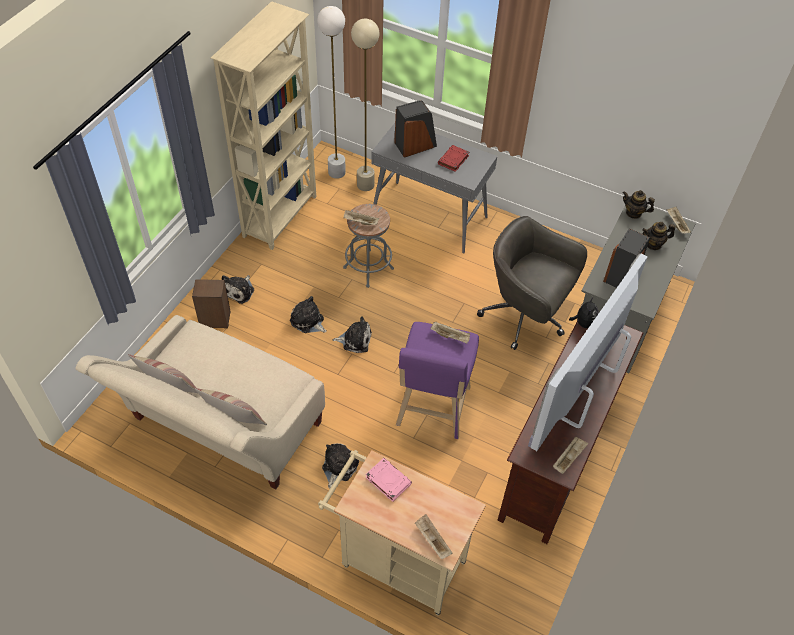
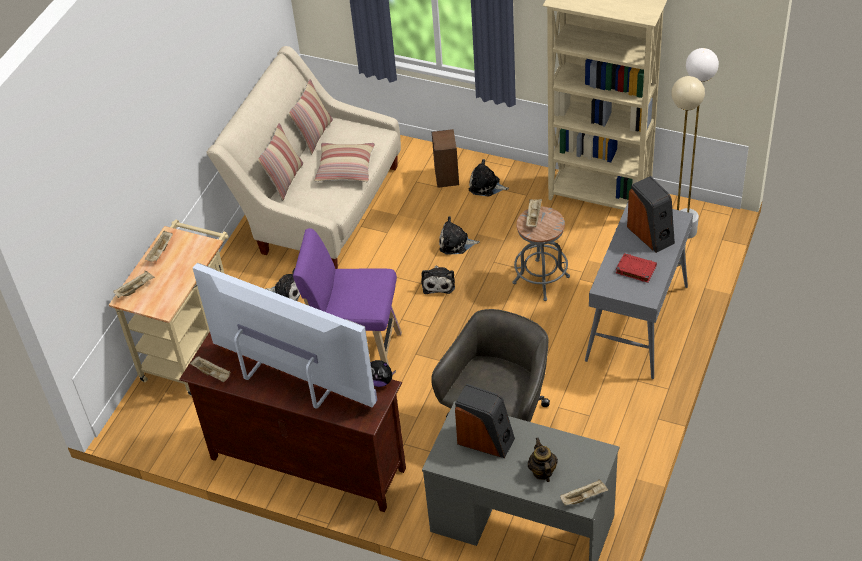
camera: 90 degrees right, 5 degrees down
plush toy [290,296,327,333] -> plush toy turned 120 degrees counterclockwise [439,216,480,255]
pink book [365,458,412,502] -> none
beige tray [430,322,470,344] -> beige tray moved to [145,231,173,262]
teapot [623,190,655,219] -> none
none -> pillow [314,143,375,182]

